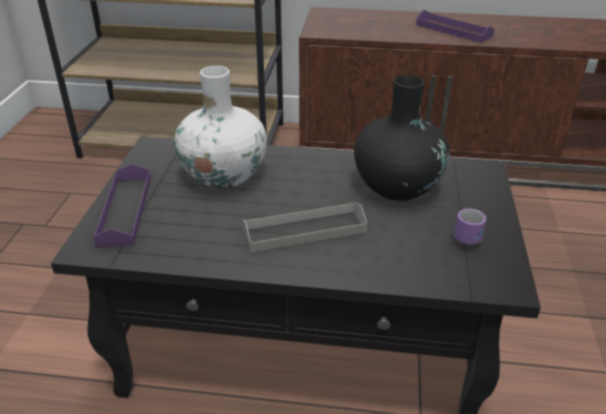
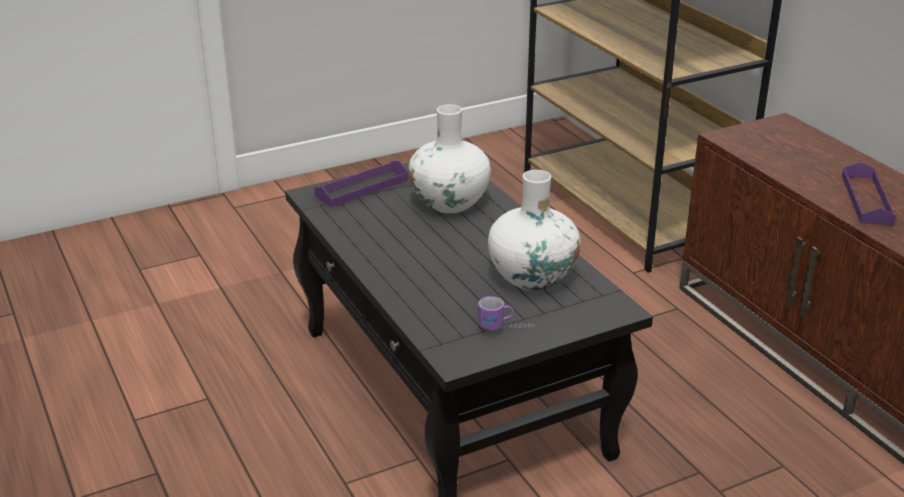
camera: 55 degrees right, 5 degrees down
grey tray [243,202,367,252] -> none
black vase [354,75,450,201] -> white vase [488,170,581,290]

